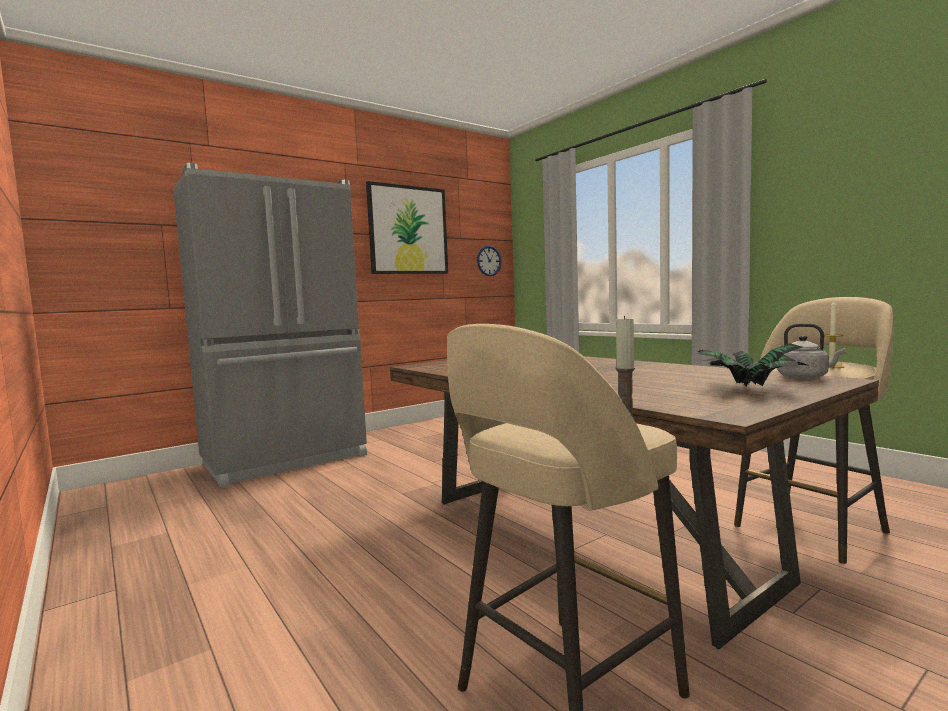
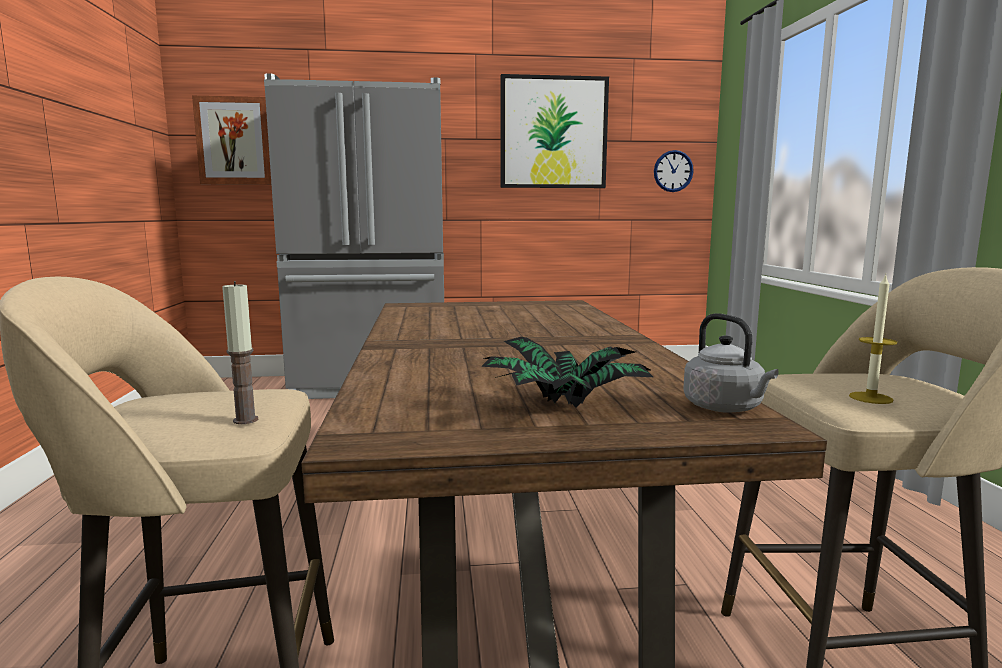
camera: 30 degrees right, 5 degrees up
none -> picture [192,96,271,185]

